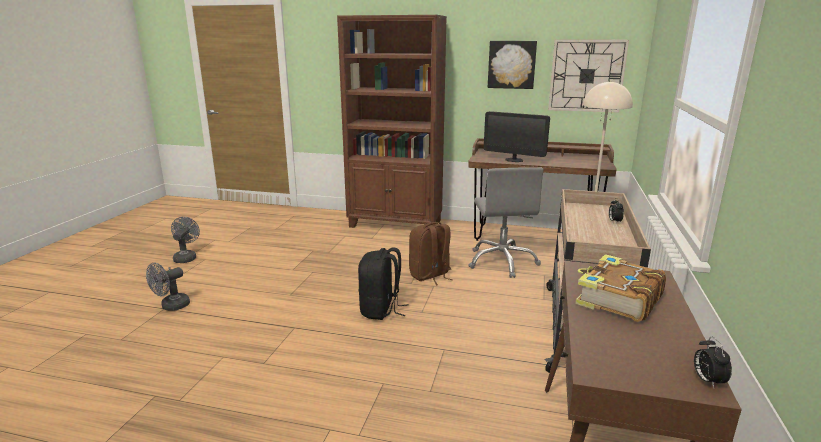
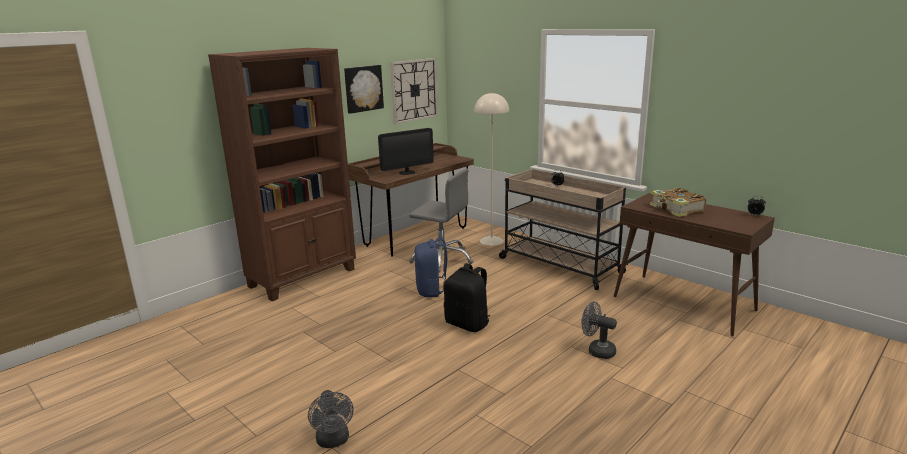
camera: 60 degrees left, 0 degrees up
grey fan [171,217,200,263] -> grey fan moved to [581,302,617,359]
brown backpack [409,222,453,285] -> blue backpack [414,238,447,297]

